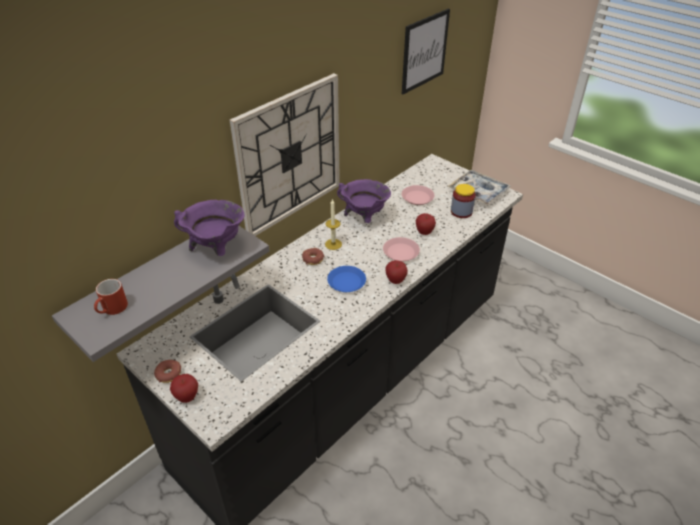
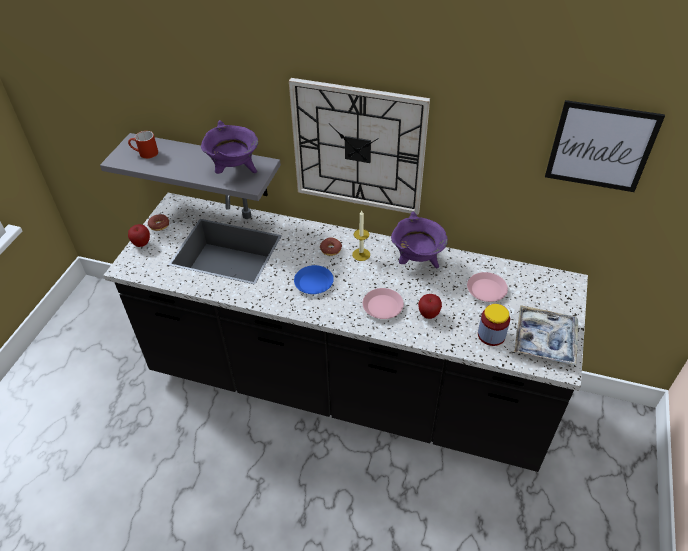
camera: 65 degrees right, 5 degrees up
apple [385,260,408,284] -> none

